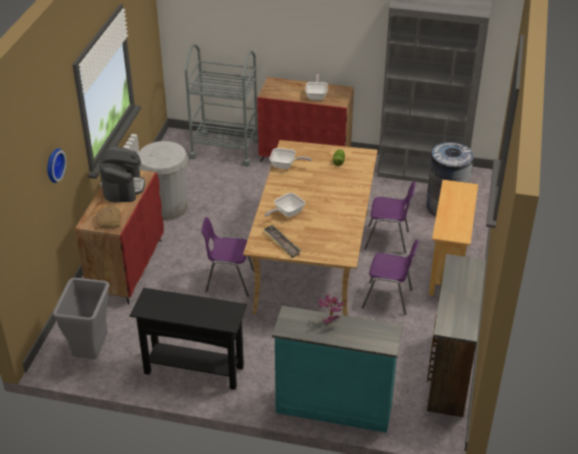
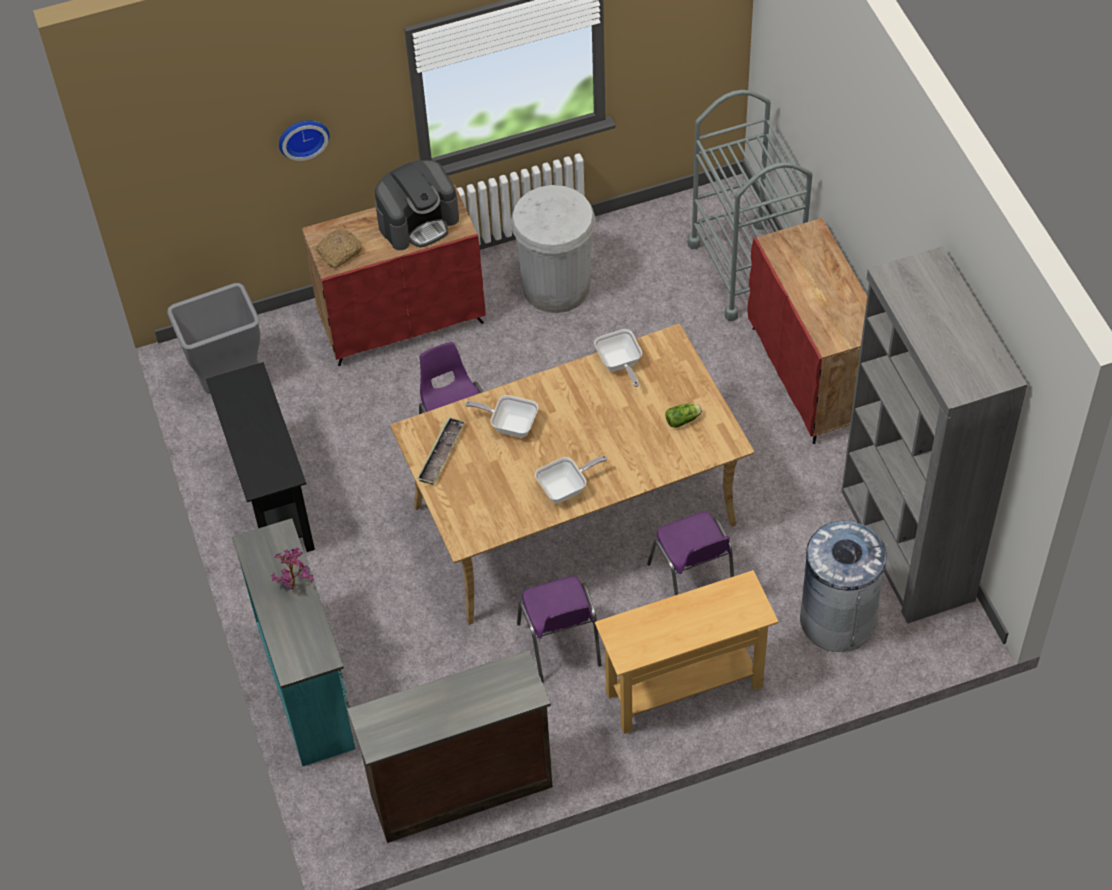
camera: 60 degrees right, 15 degrees up
frying pan [305,74,328,100] -> frying pan moved to [535,455,607,503]

